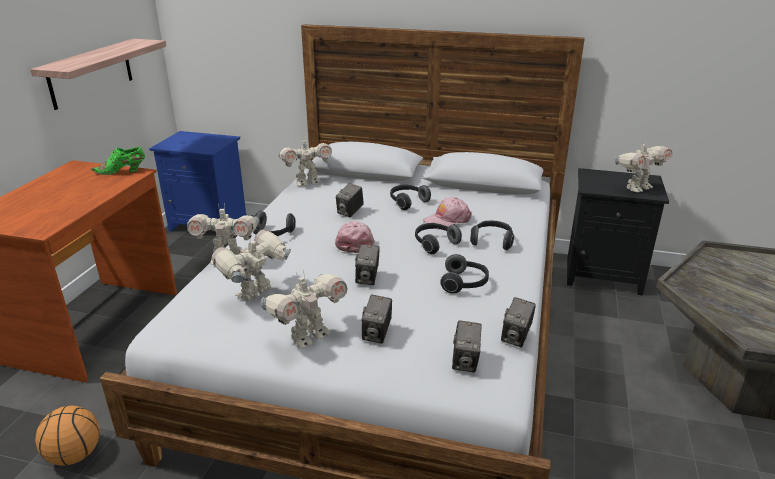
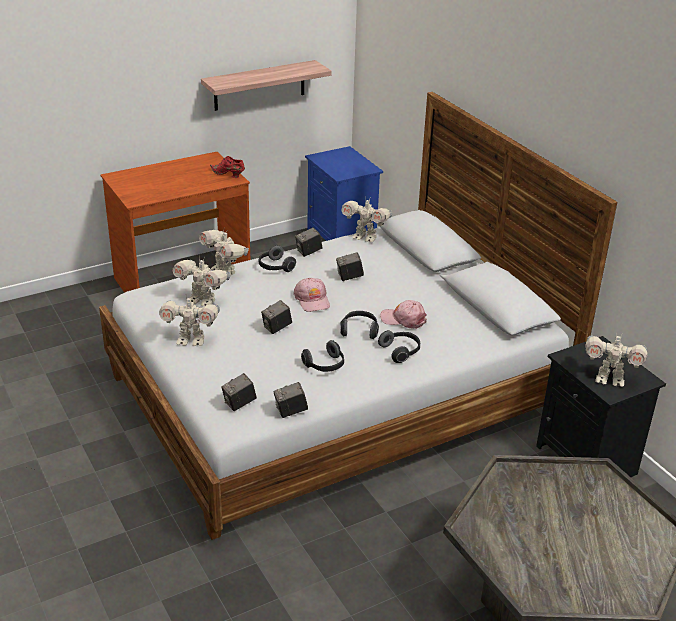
camera: 45 degrees right, 5 degrees up
basketball [35,406,100,466] -> none
green shoe [91,147,145,175] -> red shoe [210,156,245,178]
toy robot [212,230,291,301] -> toy robot turned 150 degrees counterclockwise [173,257,230,306]
pink cap [335,221,375,253] -> pink cap turned 120 degrees clockwise [294,278,330,312]
camera [362,295,392,344] -> camera moved to [295,227,323,257]
headphones [390,184,431,210] -> none

